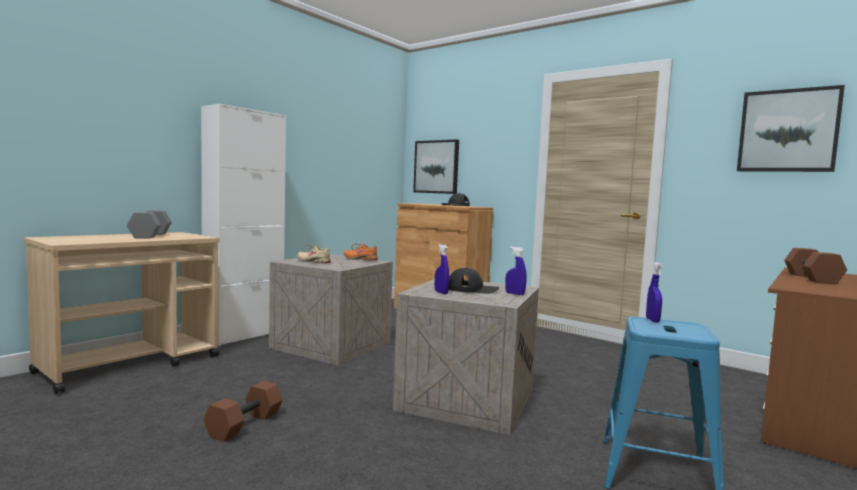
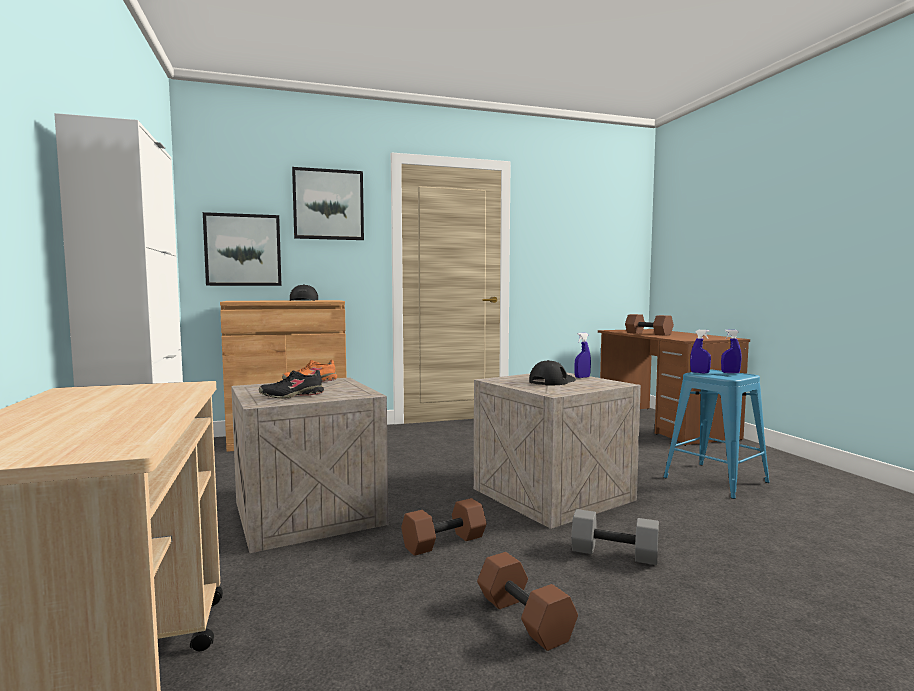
camera: 55 degrees left, 0 degrees up
grey dumbbell [127,210,172,239] -> grey dumbbell moved to [571,509,659,565]
beige shoe [297,245,331,263] -> black shoe [259,370,324,398]
blue spray bottle [435,244,449,294] -> blue spray bottle moved to [721,330,741,373]
picture [737,85,845,172] -> picture moved to [292,167,364,240]
none -> brown dumbbell [401,498,487,556]

